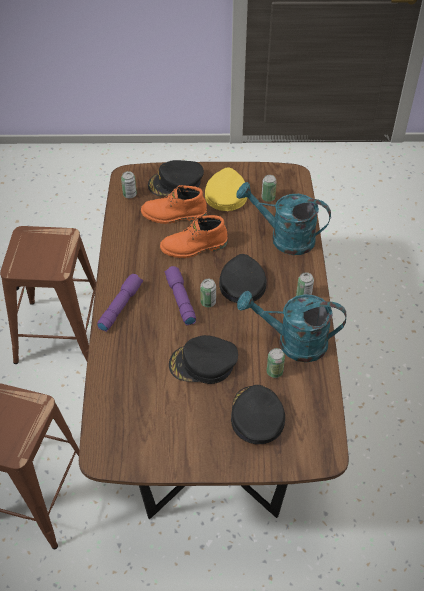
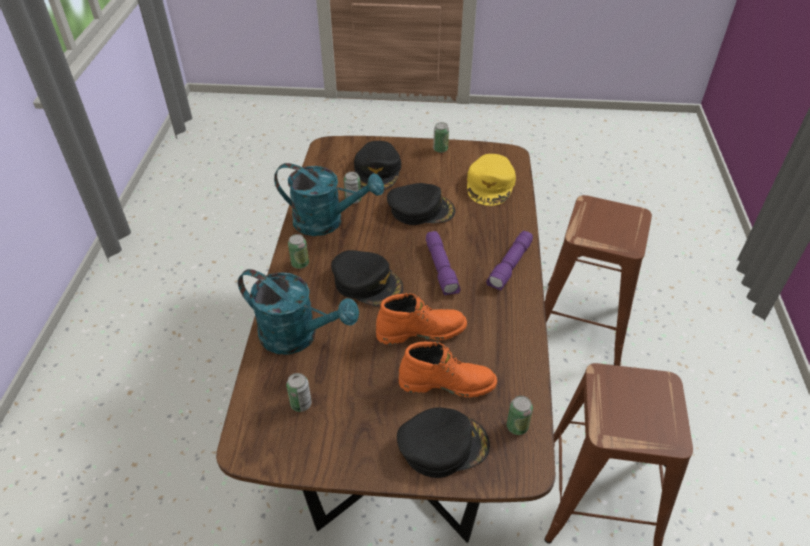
camera: 175 degrees left, 5 degrees down
can [200,279,216,307] -> can moved to [433,122,449,153]
yellow cap [205,168,247,211] -> yellow cap moved to [467,154,516,206]
black cap [219,254,266,303] -> black cap turned 60 degrees counterclockwise [331,250,403,307]

